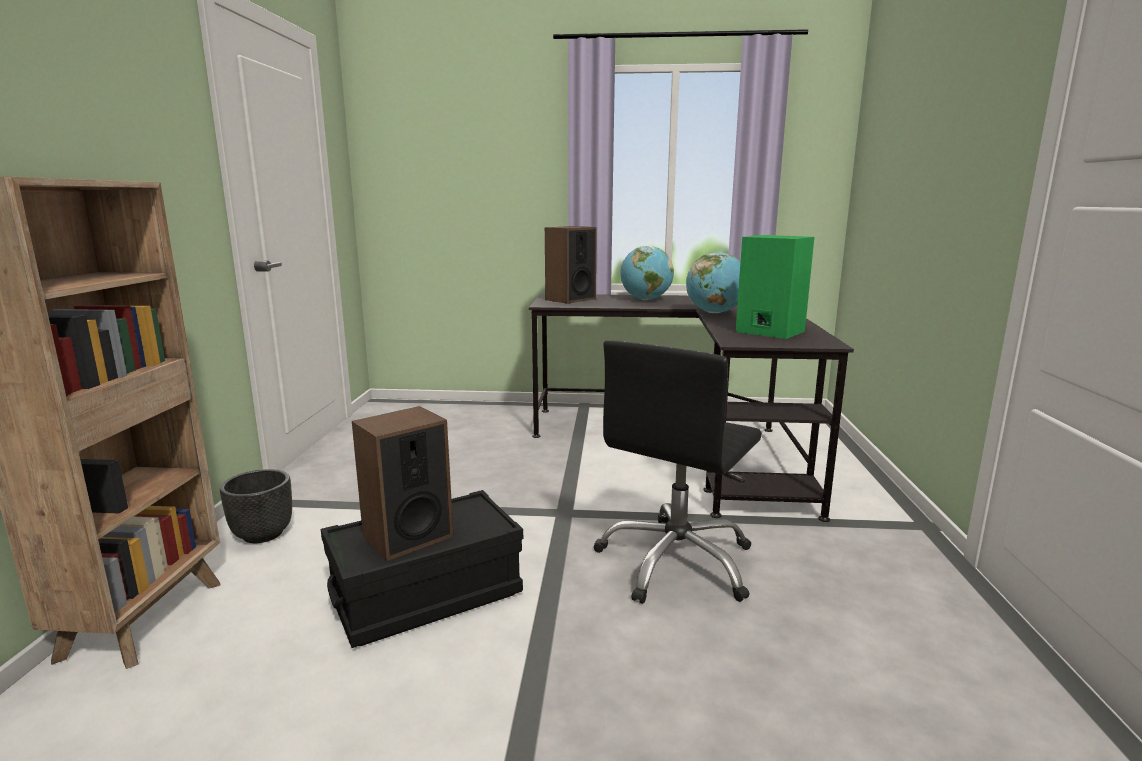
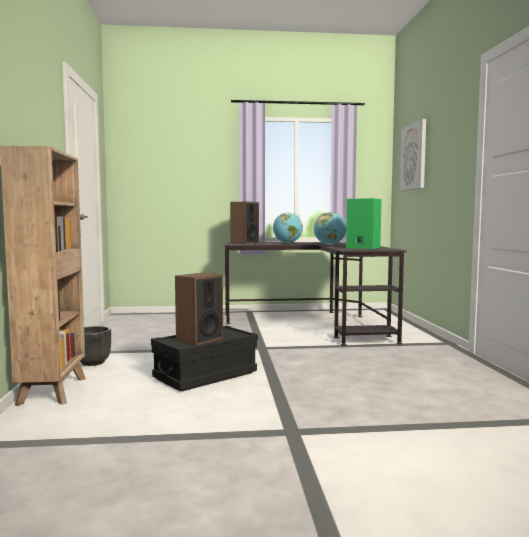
camera: 10 degrees left, 10 degrees down
black office chair [593,340,762,604] -> none
none -> picture [400,119,426,191]

